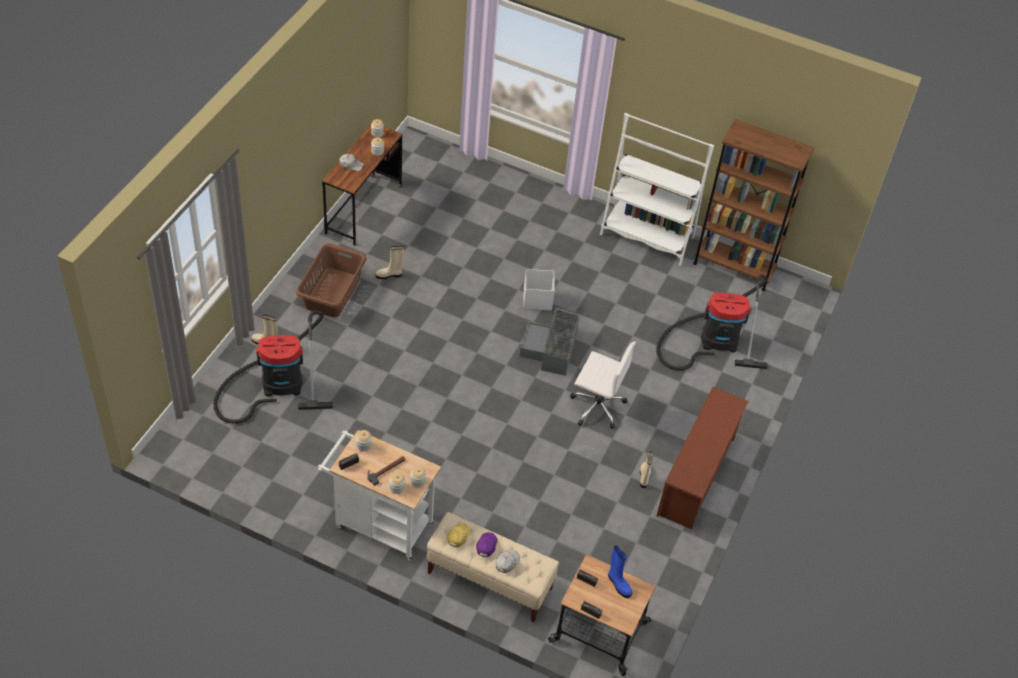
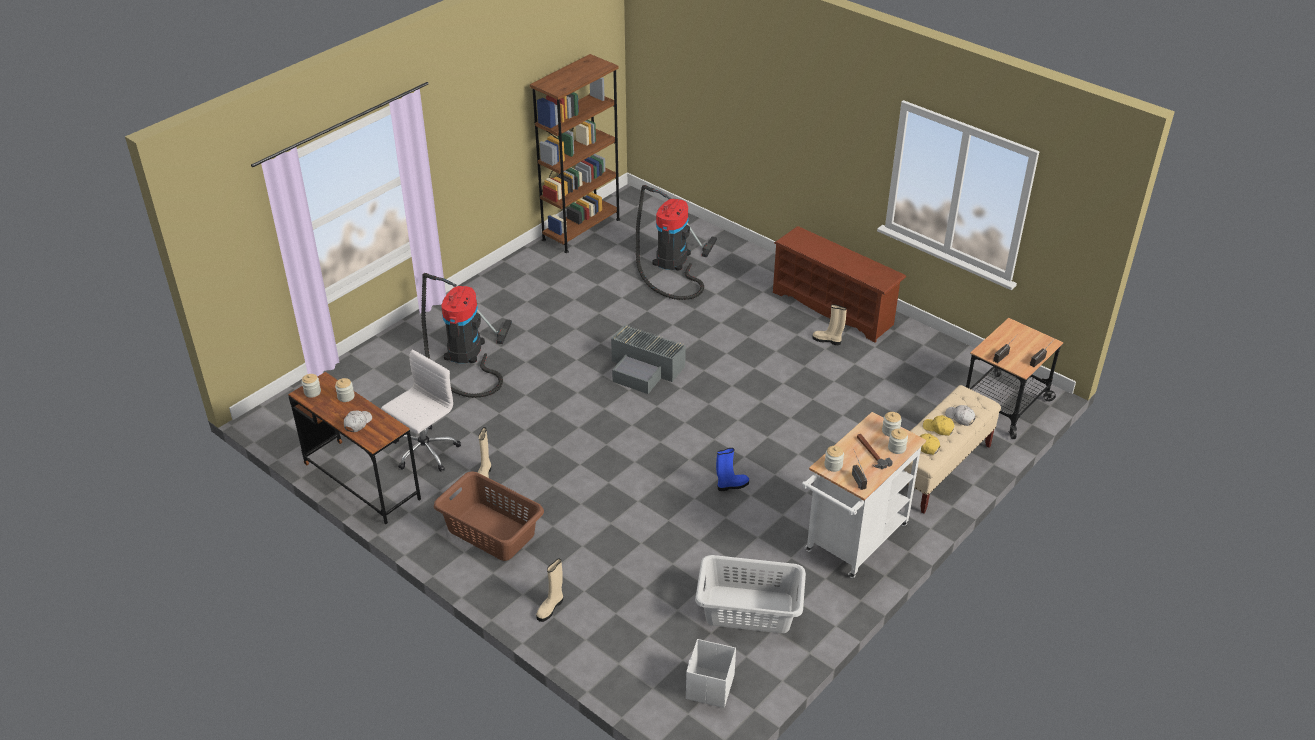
camera: 70 degrees left, 10 degrees down
vacuum cleaner [213,310,333,424] -> vacuum cleaner moved to [421,273,512,398]
purple cap [476,532,497,557] -> yellow cap [923,415,955,436]
white storage box [524,269,555,310] -> white storage box moved to [686,639,736,708]
white office chair [570,341,636,429] -> white office chair moved to [381,349,461,472]
white bookcase [600,113,714,266] -> none
blue boot [608,546,633,598] -> blue boot moved to [716,448,749,491]
none -> grey laundry basket [695,555,806,633]

